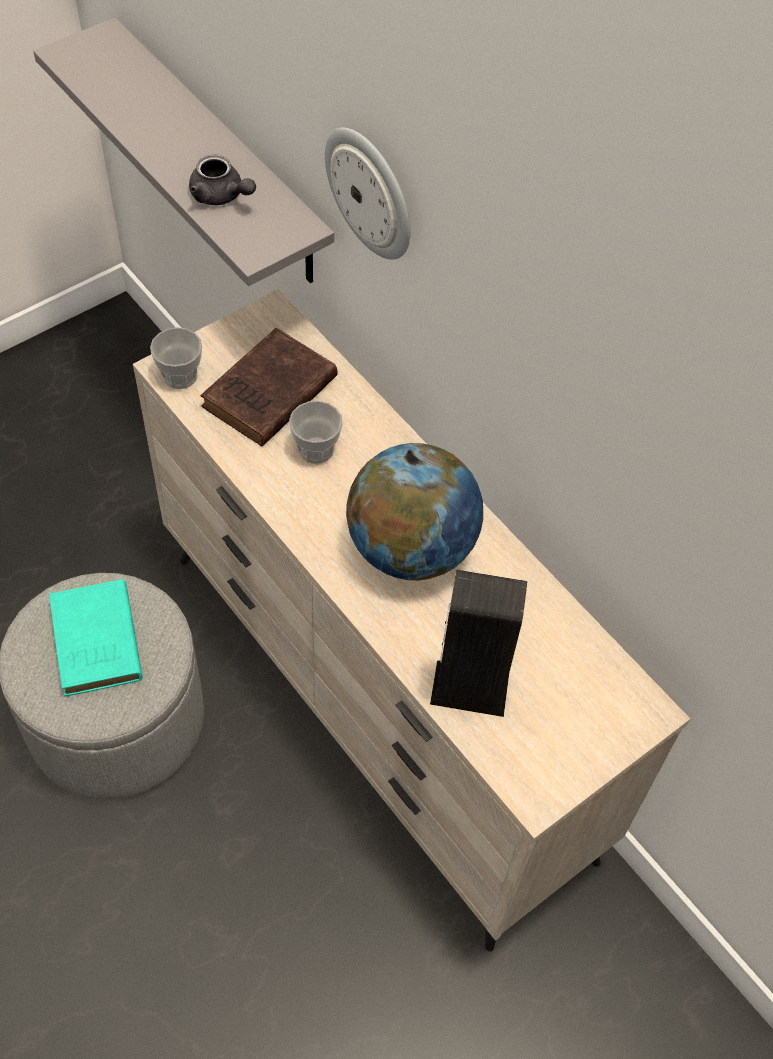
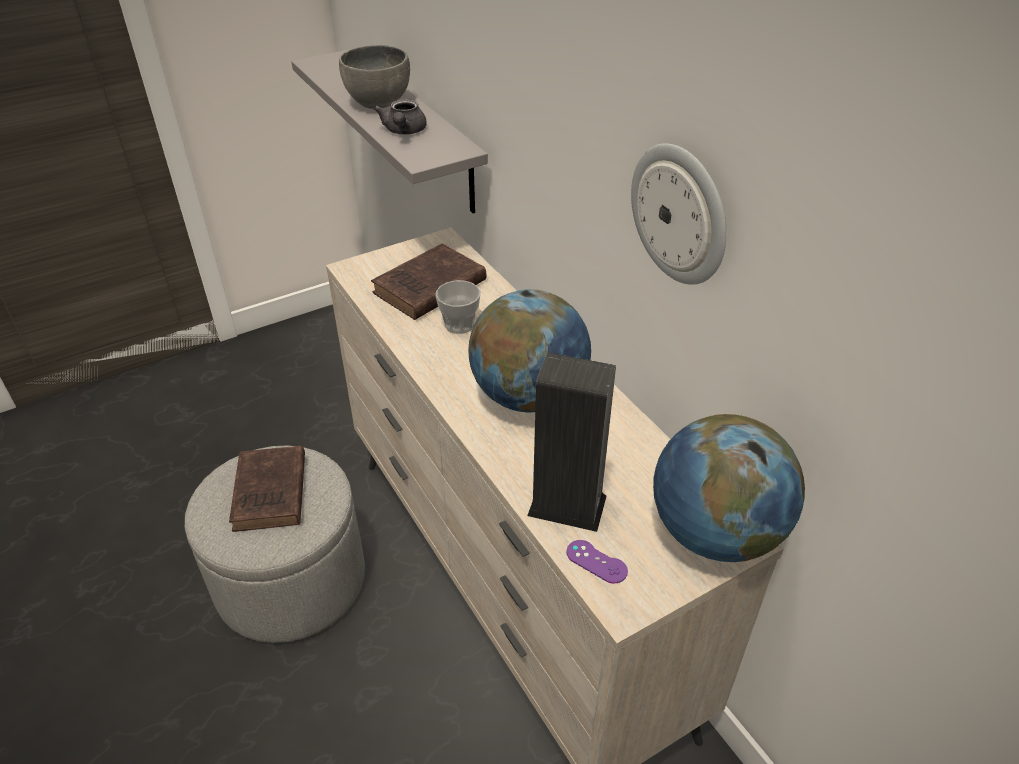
camera: 10 degrees right, 15 degrees down
turquoise book [49,579,143,697] -> brown book [229,446,305,532]
cup [150,327,202,389] -> none
grey teapot [189,155,256,205] -> grey teapot turned 45 degrees clockwise [374,99,427,135]
wall clock [325,127,411,260] -> wall clock moved to [631,143,727,285]
none -> grey bowl [339,45,410,109]
none -> purple game controller [567,540,628,583]
none -> globe [653,414,805,562]

